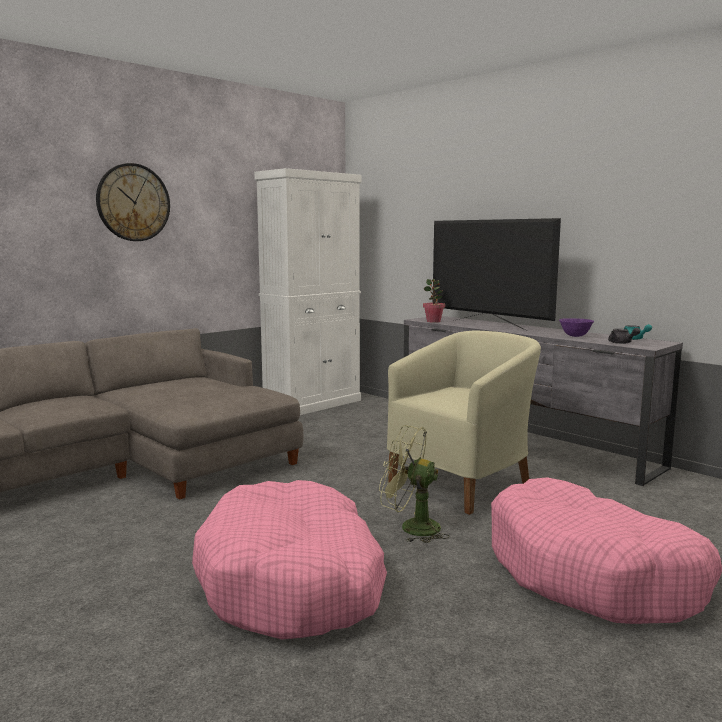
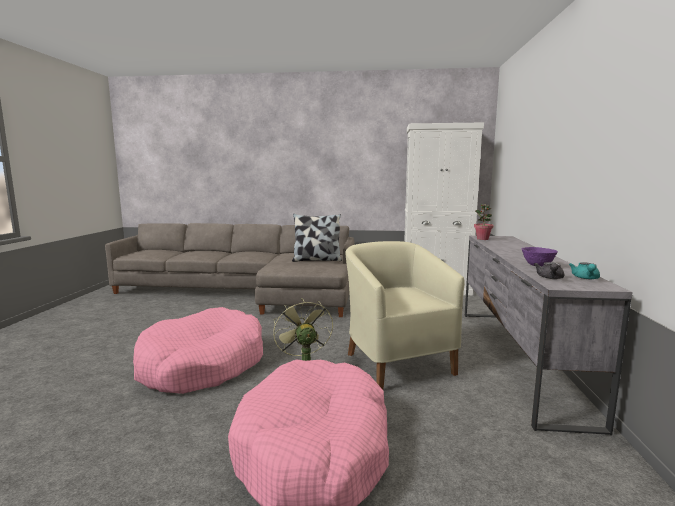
camera: 50 degrees right, 0 degrees up
wall clock [96,163,170,241] -> none
beige armchair [387,331,541,515] -> beige armchair turned 120 degrees counterclockwise [345,241,465,389]
television [433,218,561,330] -> none
none -> pillow [292,214,342,262]

